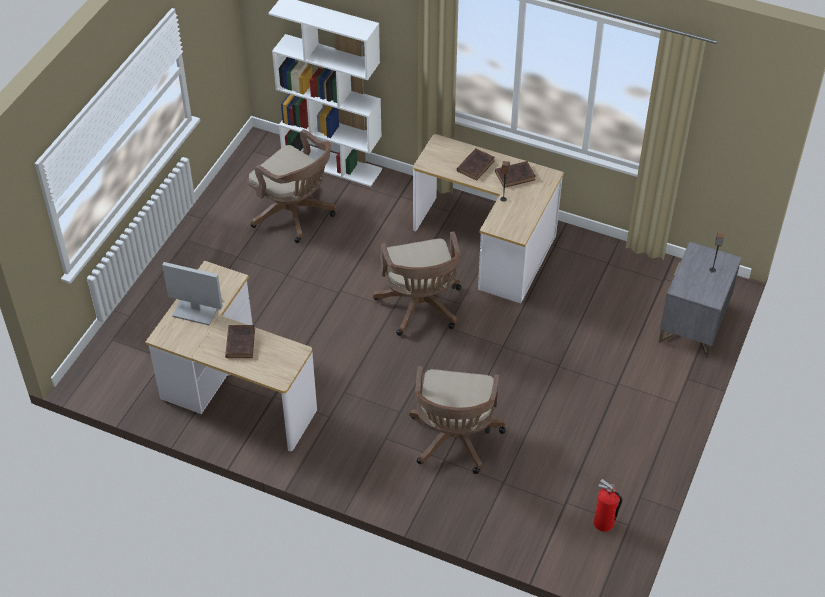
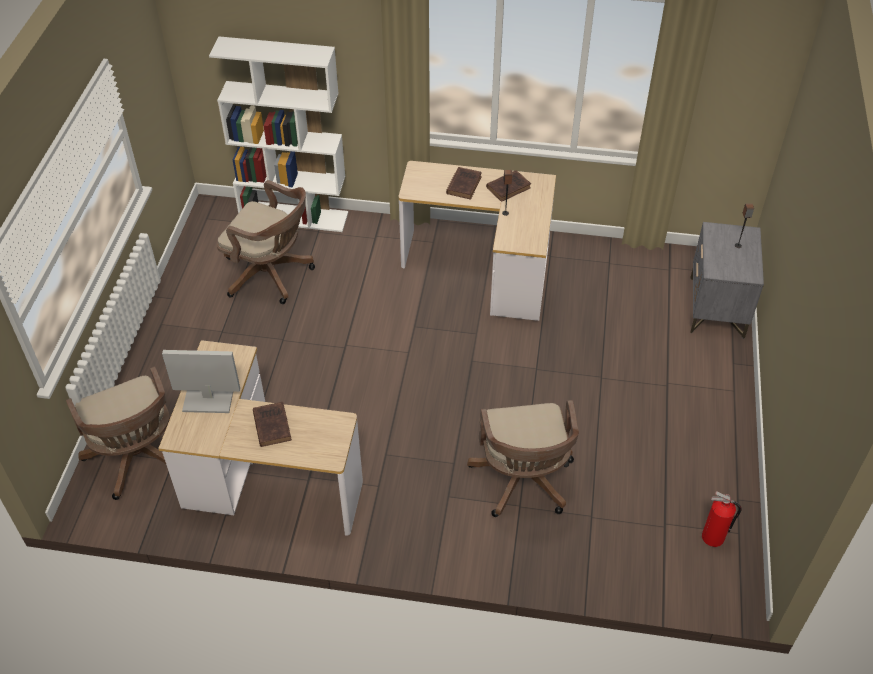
camera: 15 degrees left, 0 degrees up
brown office chair [373,232,461,336] -> brown office chair moved to [66,366,171,500]

